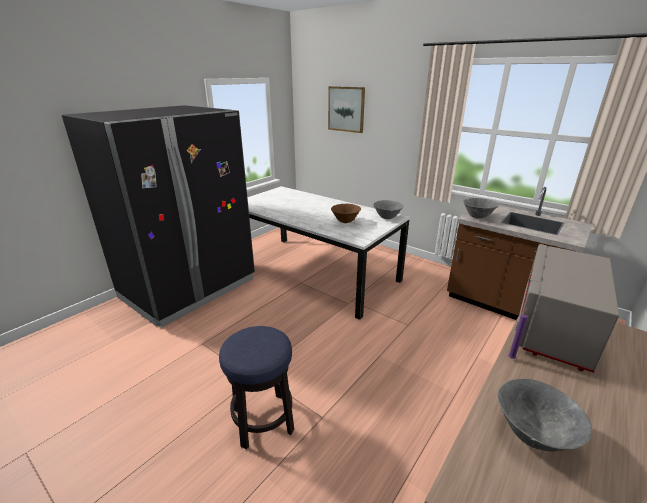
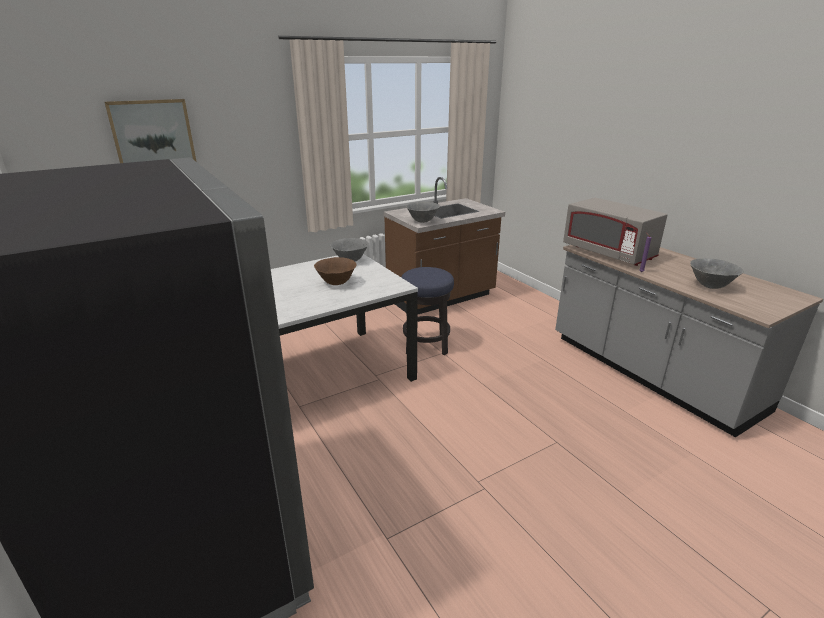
camera: 70 degrees left, 0 degrees up
stool [219,326,294,450] -> stool moved to [401,267,454,355]

